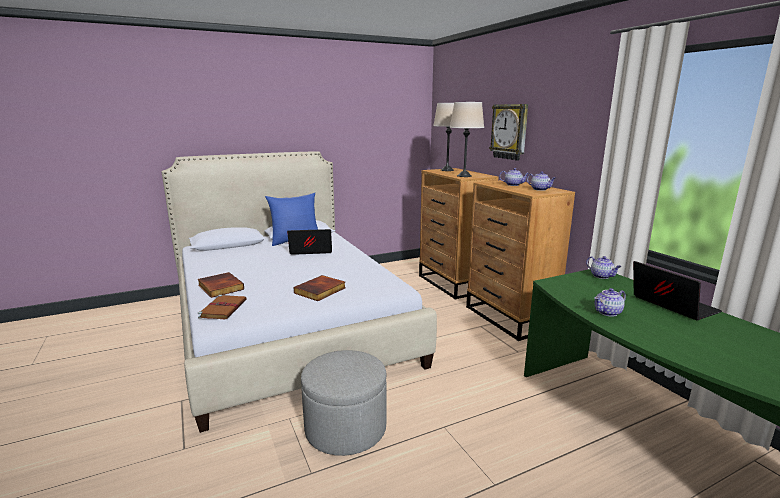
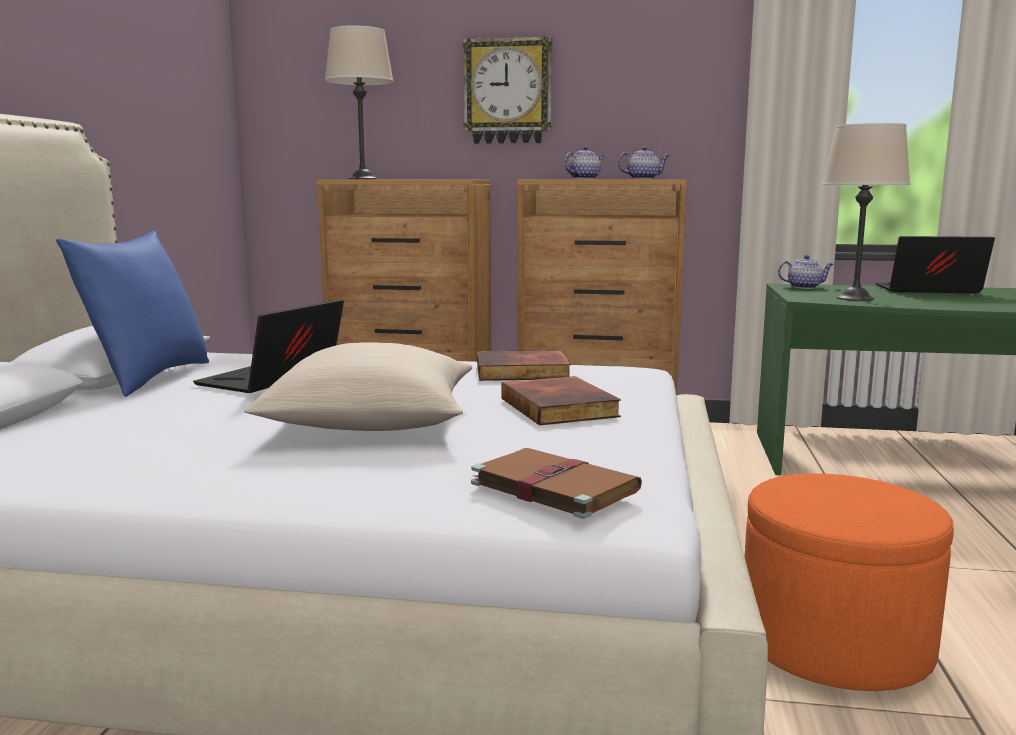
camera: 55 degrees left, 5 degrees down
book [198,272,244,298] -> book moved to [477,350,571,381]
grey ottoman [301,350,387,456] -> orange ottoman [744,473,954,691]
beige table lamp [450,102,484,177] -> beige table lamp moved to [822,123,910,301]
teapot [594,288,626,317] -> none
none -> beige pillow [244,342,472,431]

